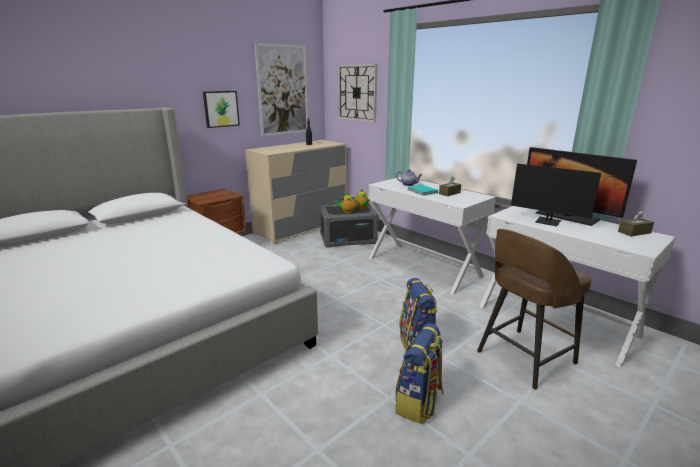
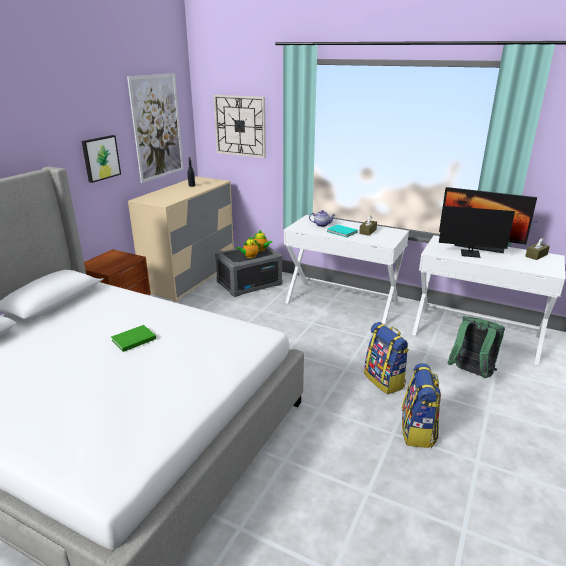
camera: 20 degrees left, 5 degrees up
brown stool [477,229,591,390] -> green backpack [447,316,505,378]
none -> green book [111,325,156,352]

